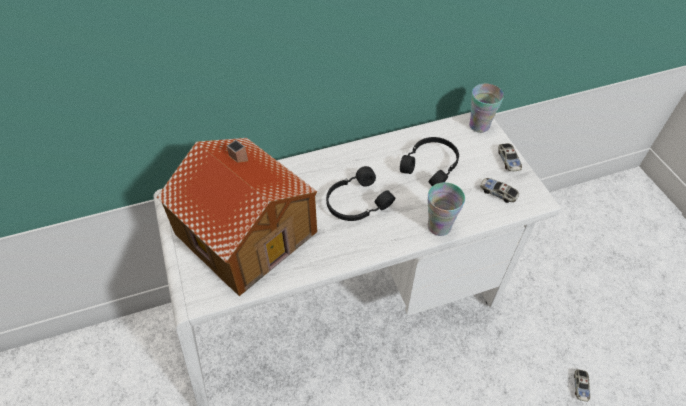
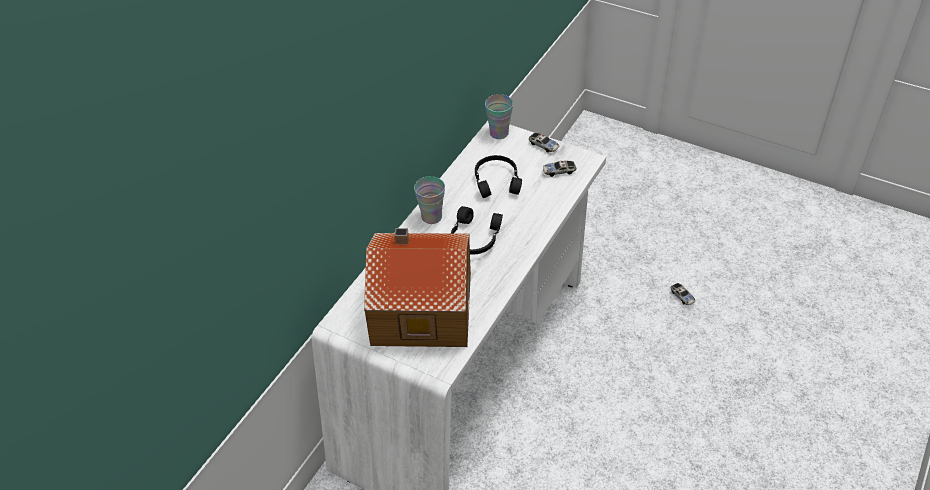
camera: 40 degrees left, 5 degrees down
cup [428,182,465,236] -> cup moved to [414,176,445,224]

